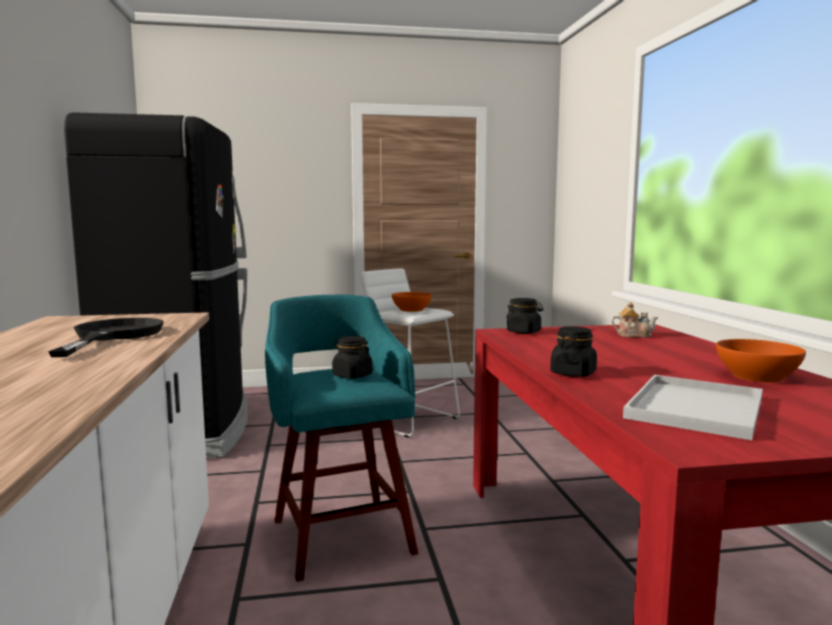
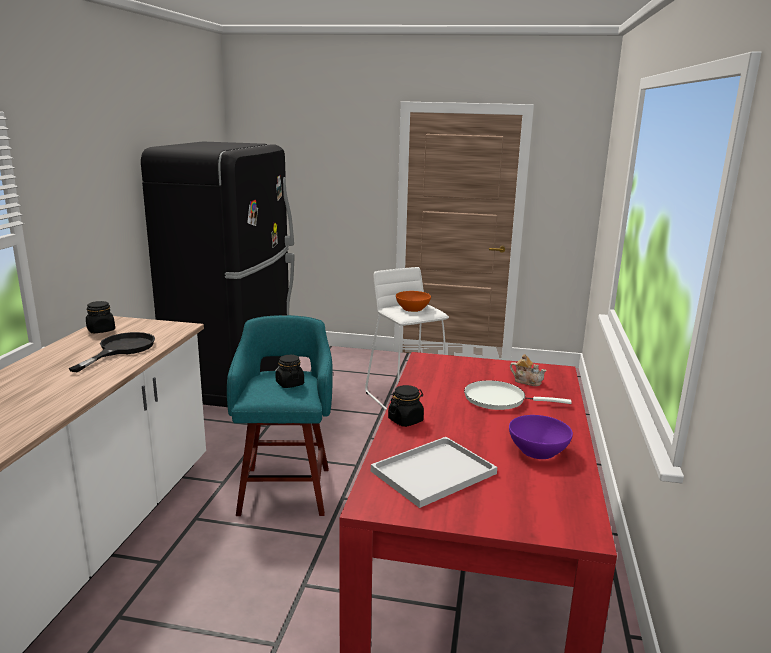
camera: 20 degrees right, 10 degrees up
black jar [506,298,543,334] -> black jar moved to [86,301,115,333]
orange bowl [716,339,806,383] -> purple bowl [509,415,573,459]
none -> white frying pan [464,380,572,410]

